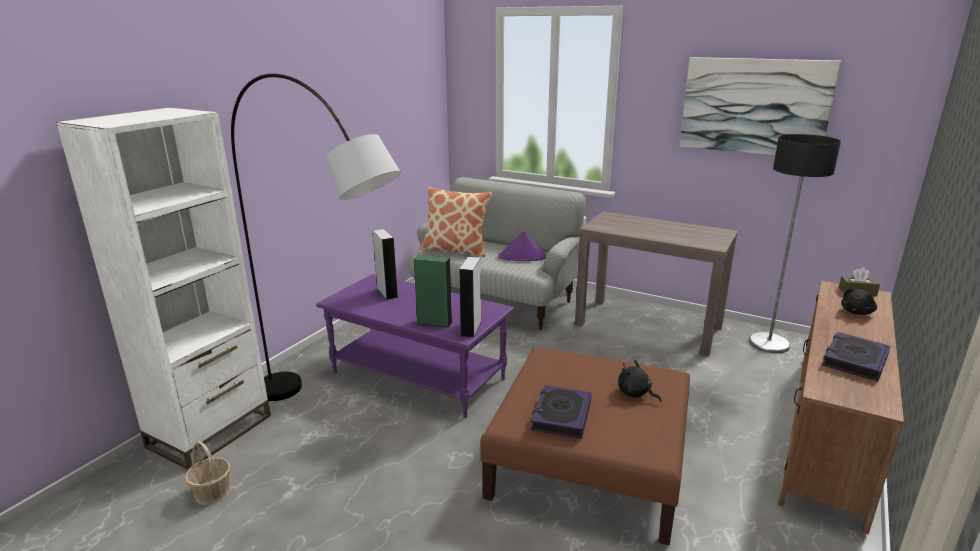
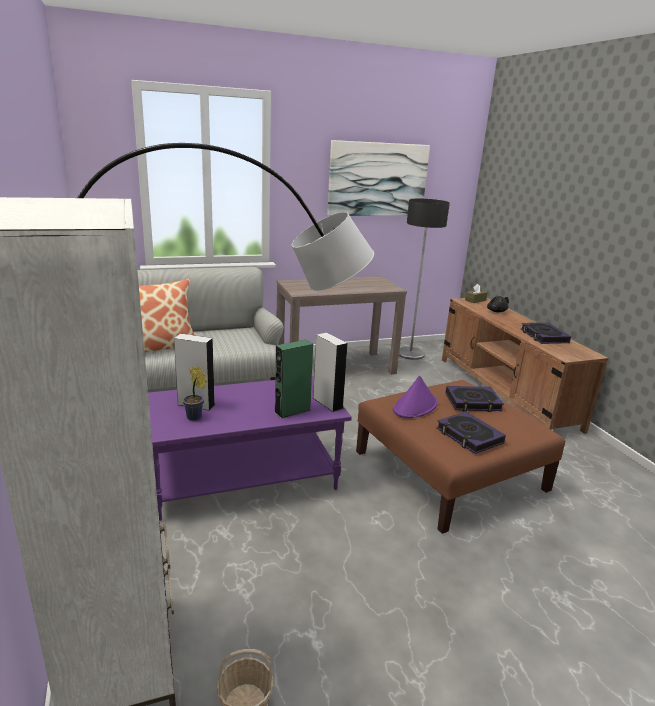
camera: 50 degrees left, 0 degrees up
purple hat [498,231,547,261] -> purple hat moved to [393,376,438,418]
black plush toy [618,360,662,402] -> book [445,386,504,412]
none -> potted plant [183,366,207,421]

